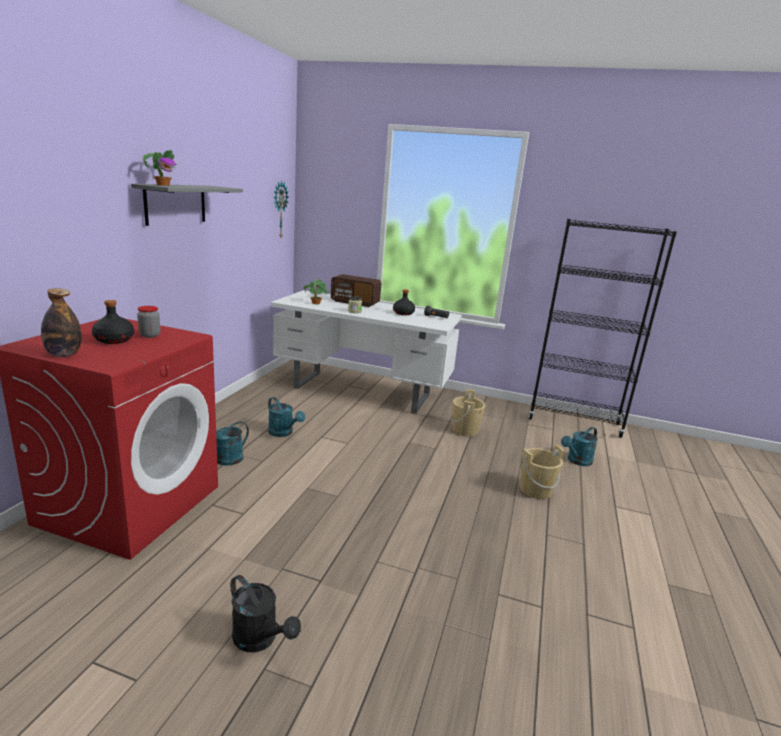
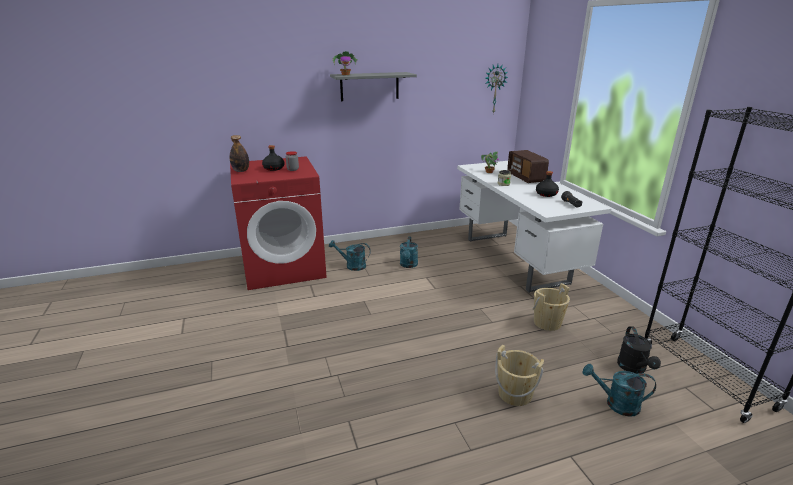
camera: 55 degrees right, 5 degrees up
black watering can [230,575,301,652] -> black watering can moved to [617,326,661,374]

